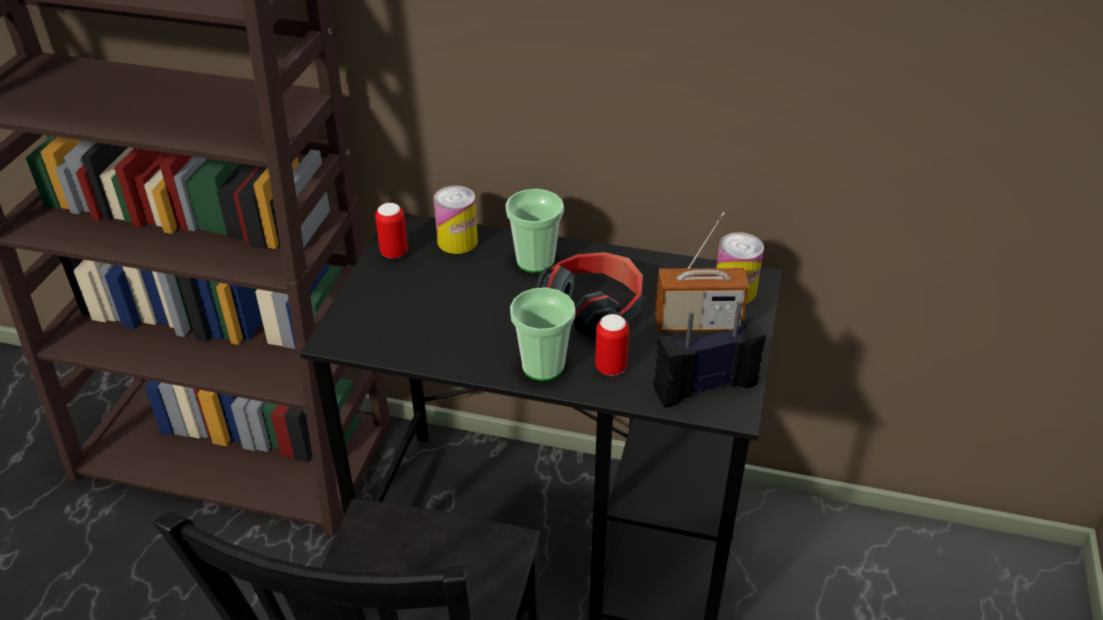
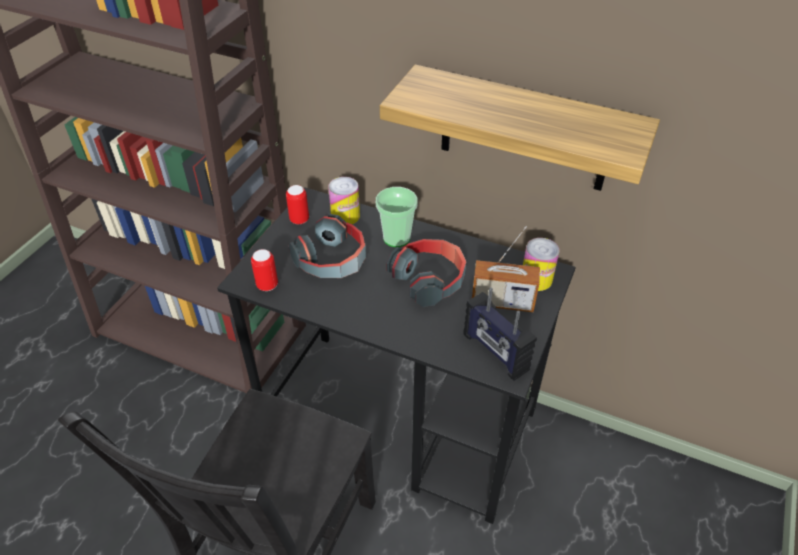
camera: 10 degrees right, 5 degrees up
cup [510,288,576,381] -> none
can [595,314,629,376] -> can moved to [251,249,278,291]
radio [653,301,766,408] -> radio turned 120 degrees counterclockwise [463,287,537,381]
none -> headphones [288,214,366,278]
none -> shelf [380,65,660,191]

